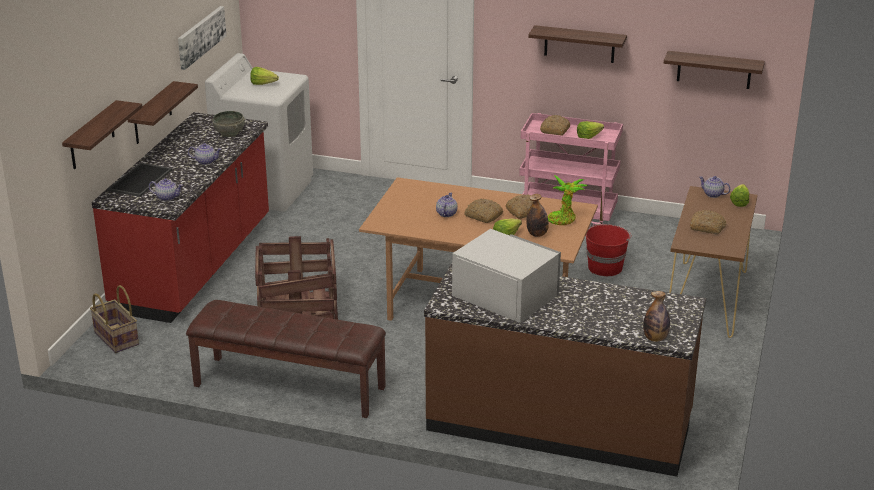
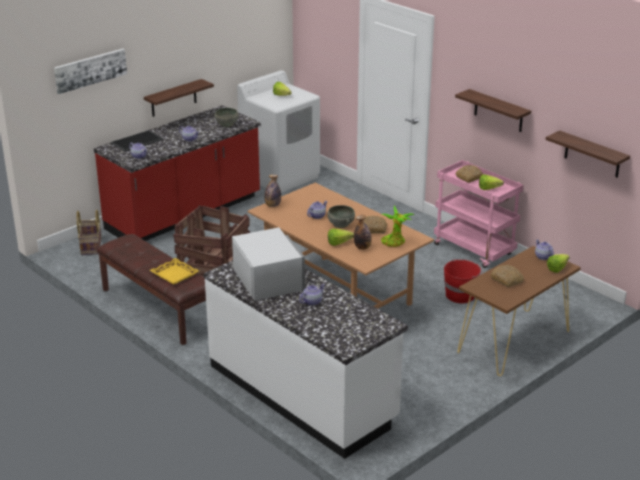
camera: 30 degrees right, 0 degrees up
shelf [62,100,142,169] -> none
picture [178,6,226,70] -> picture moved to [54,49,127,94]
brown counter [424,263,706,477] -> white counter [204,260,408,459]
bread [464,199,503,223] -> grey bowl [328,205,355,228]
bottle [643,291,670,342] -> bottle moved to [265,175,281,207]
none -> yellow tray [150,258,199,285]
none -> teapot [299,284,325,306]

